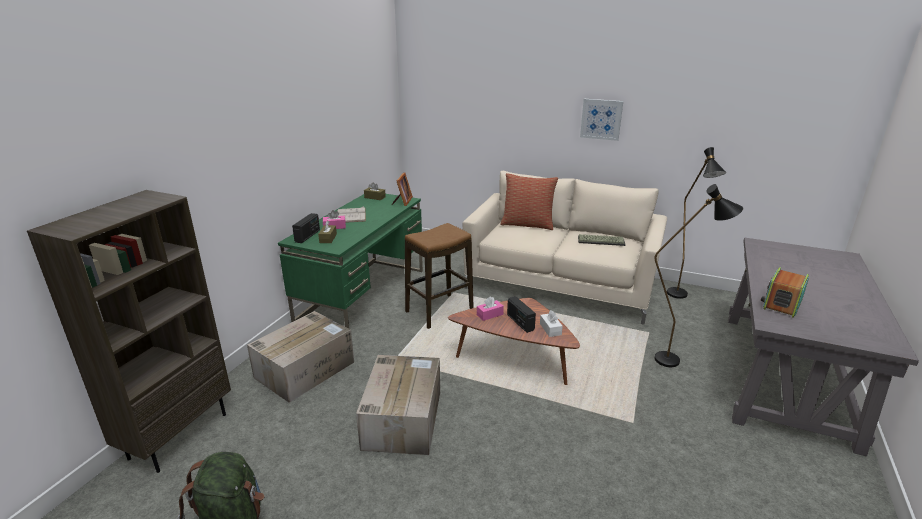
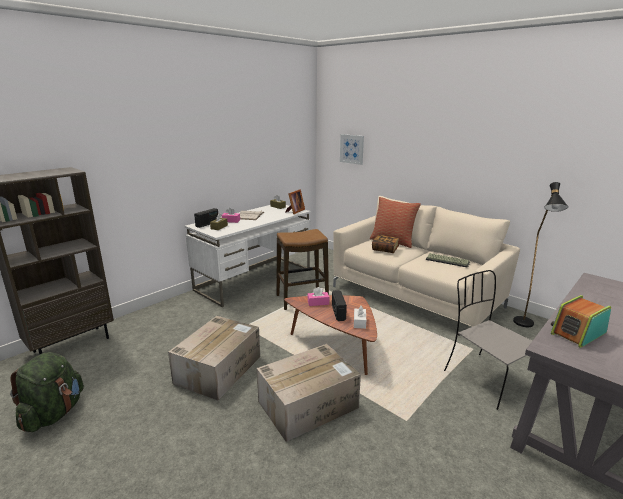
camera: 20 degrees right, 5 degrees down
cardboard box [247,311,354,403] -> cardboard box moved to [257,344,361,442]
green desk [278,194,423,329] -> white desk [185,205,311,307]
picture [580,99,623,141] -> picture moved to [340,134,364,165]
black floor lamp [654,184,743,367] -> grey chair [444,270,532,410]
none -> book [372,235,399,253]

